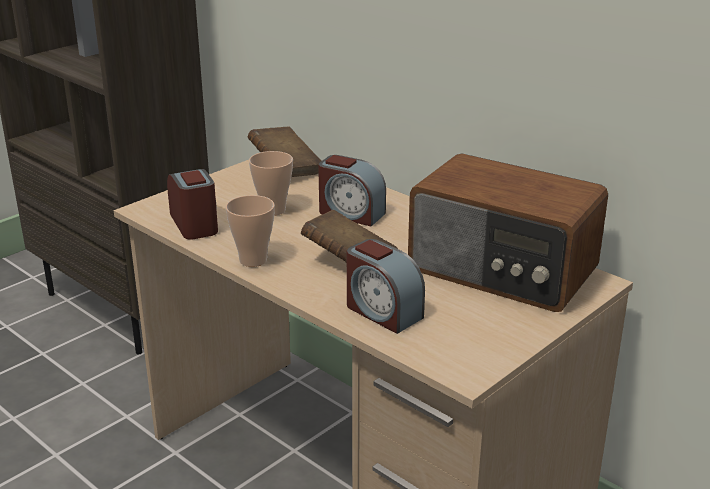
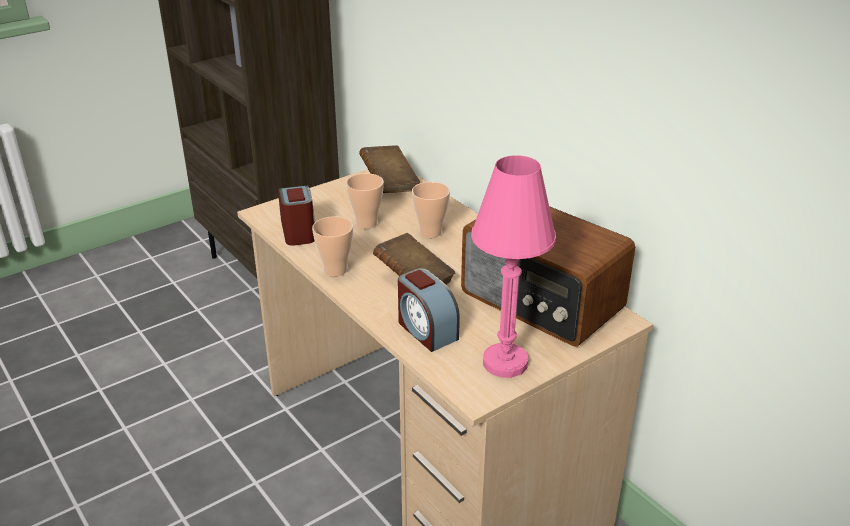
camera: 10 degrees right, 5 degrees up
alarm clock [318,155,386,226] -> cup [412,182,450,238]
none -> pink table lamp [471,155,556,378]

